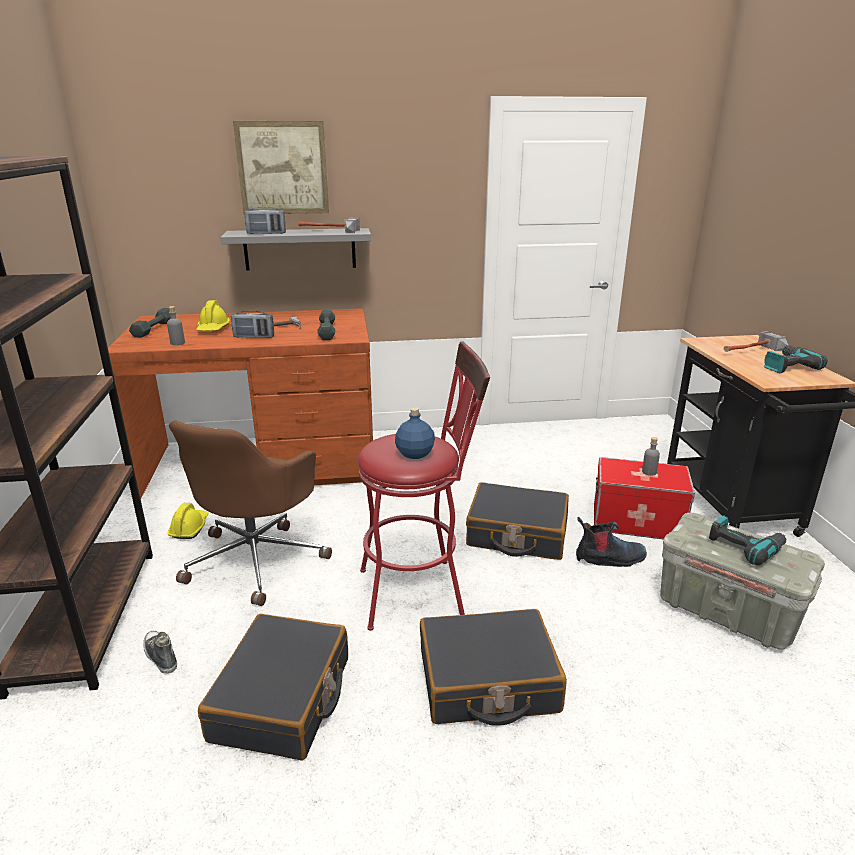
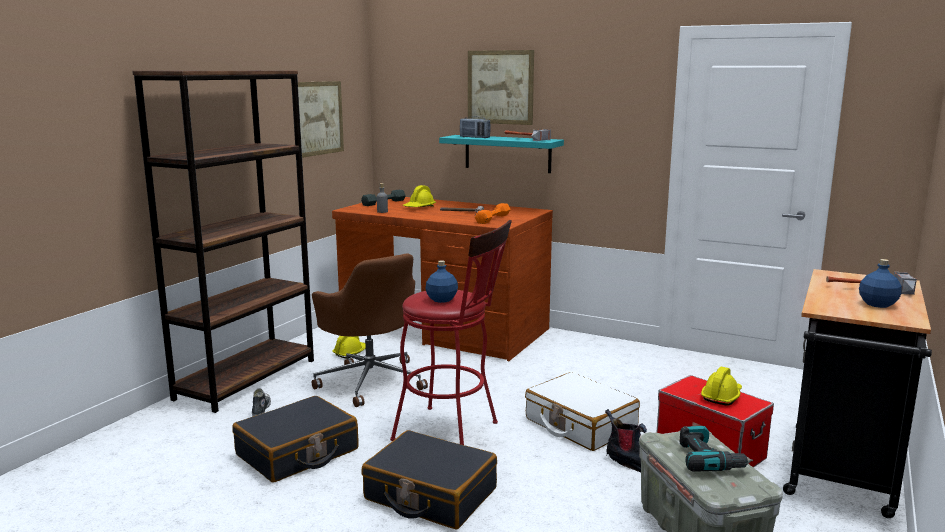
camera: 35 degrees right, 10 degrees down
brown office chair [169,420,332,606] -> brown office chair turned 90 degrees counterclockwise [312,253,428,407]
grey shelf [220,228,371,271] -> turquoise shelf [439,135,564,173]
radio [231,311,274,338] -> none
grey dumbbell [317,310,335,340] -> orange dumbbell [475,203,511,224]
black suitcase [466,482,569,560] -> white suitcase [525,372,640,451]
grey bottle [642,437,660,476] -> yellow hard hat [701,367,742,406]
power drill [764,345,828,373] -> blue bottle [859,259,902,308]
none -> picture [298,81,344,158]

